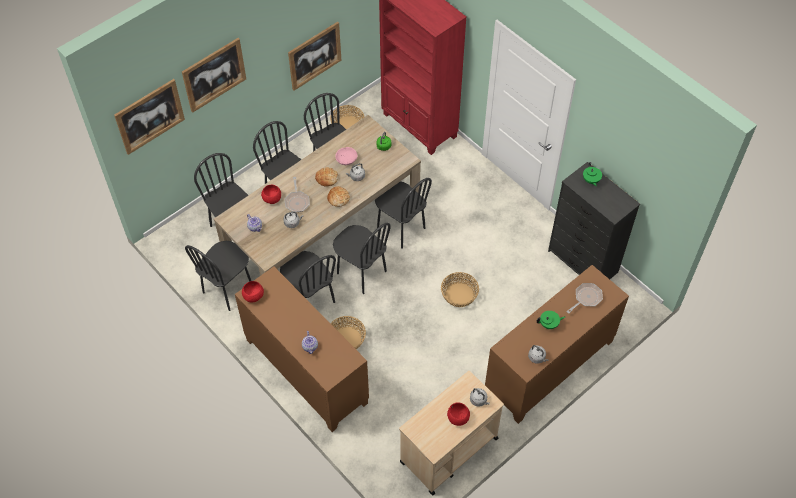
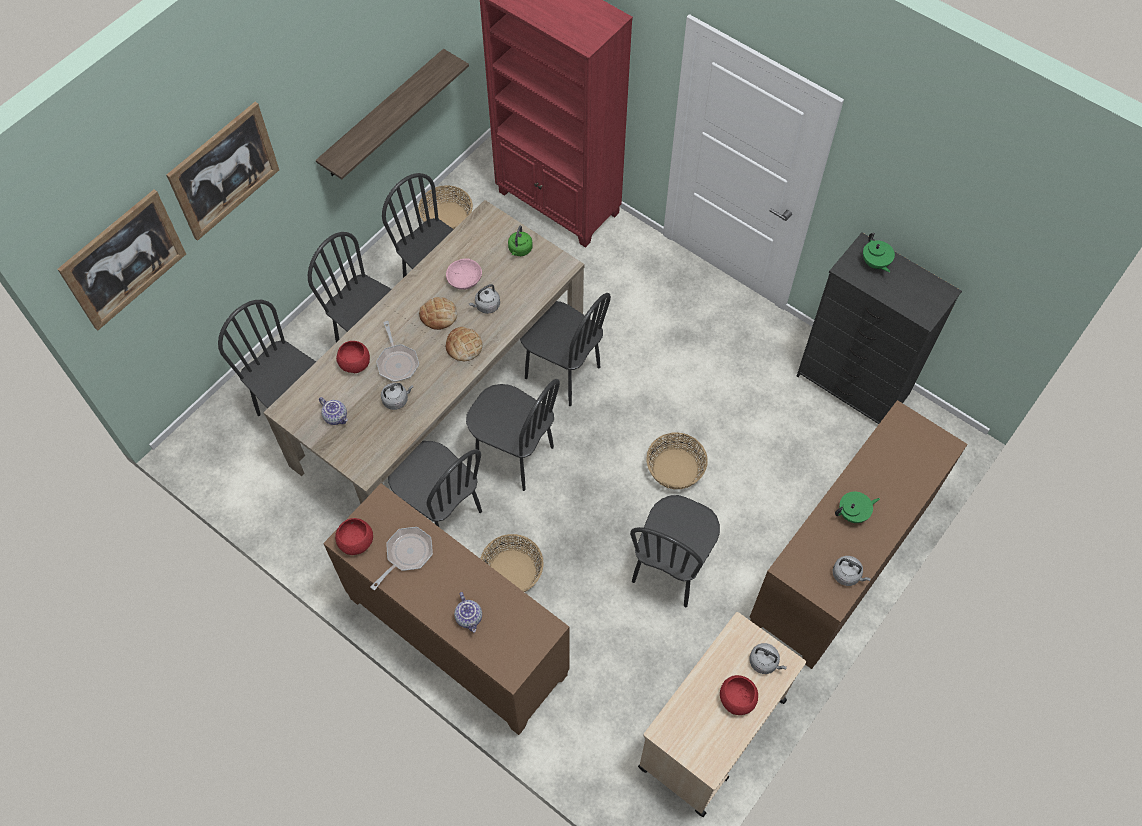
camera: 10 degrees left, 5 degrees up
black chair [185,241,251,311] -> black chair moved to [630,495,720,607]
picture [288,22,341,91] -> shelf [316,49,469,180]
frying pan [566,283,603,314] -> frying pan moved to [370,527,433,590]

